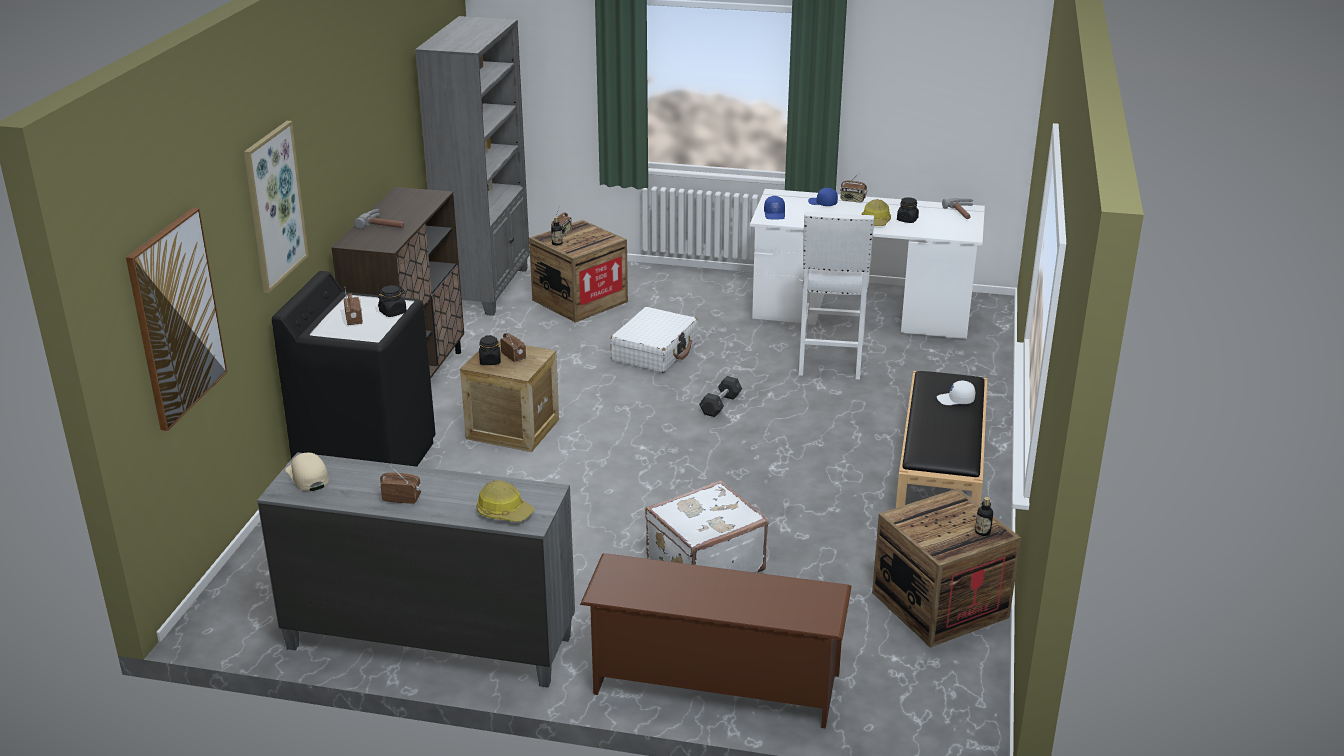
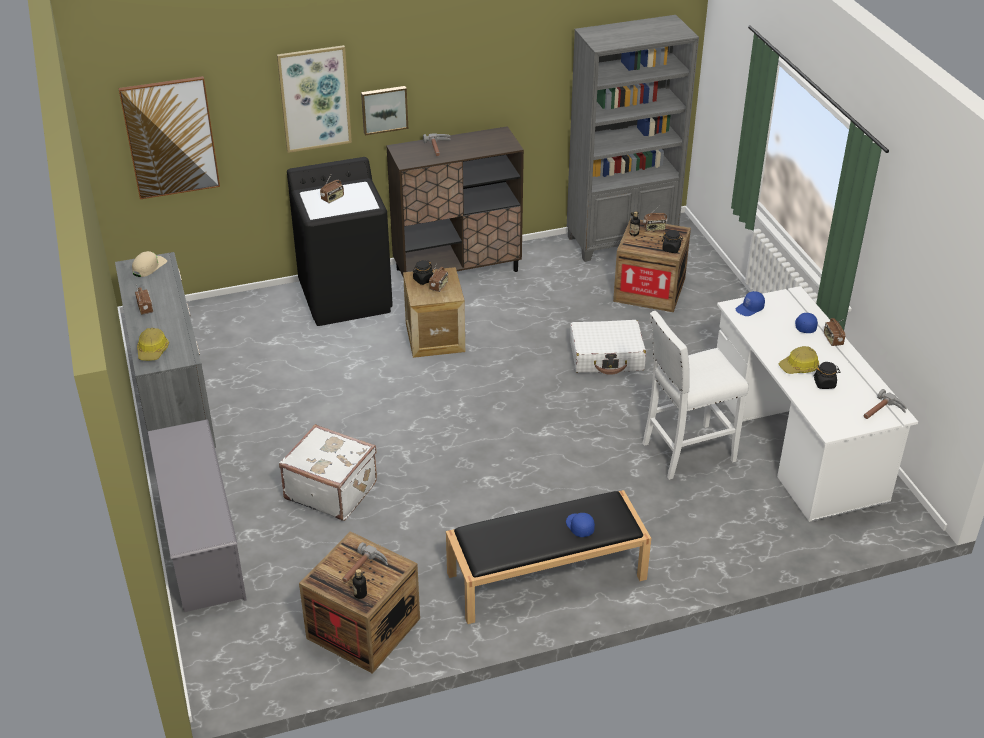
camera: 60 degrees right, 10 degrees up
black jar [378,285,407,317] -> black jar moved to [662,230,683,253]
brown shoe rack [580,553,852,729] -> grey shoe rack [148,419,247,612]
grey dumbbell [699,376,742,417] -> none
white cap [937,381,975,405] -> blue cap [566,513,595,537]
none -> hammer [342,542,388,583]
none -> picture [361,86,408,135]

